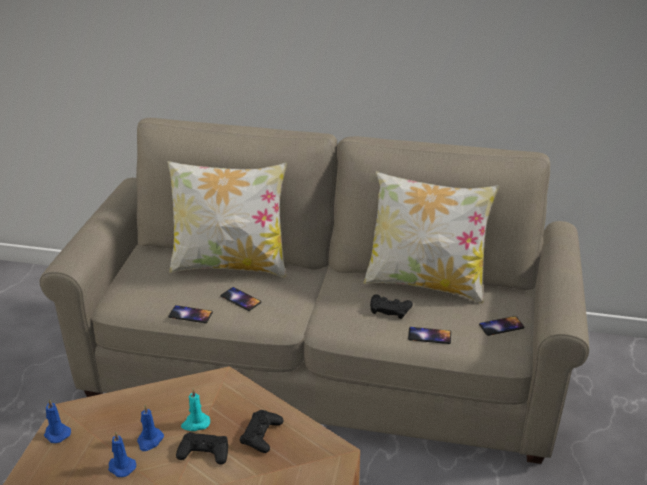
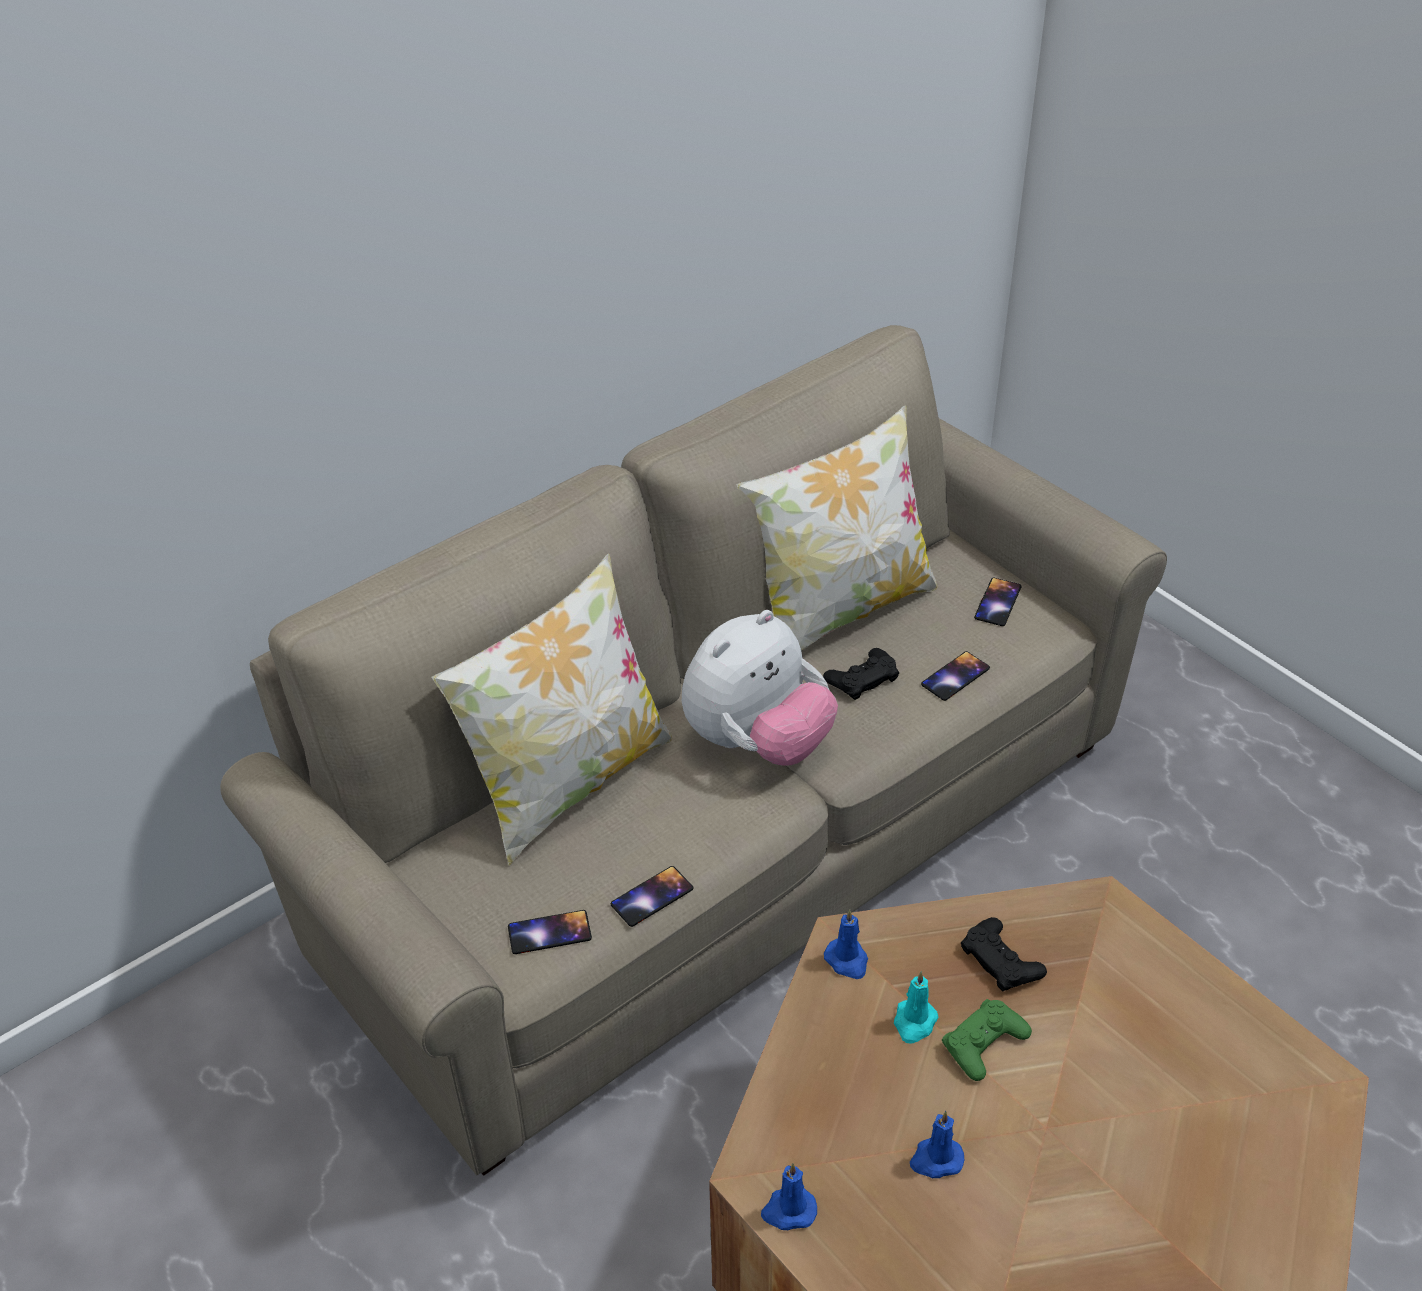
camera: 50 degrees left, 10 degrees up
blue candle [137,405,164,451] -> blue candle moved to [824,909,868,979]
black game controller [176,432,228,465] -> green game controller [942,999,1032,1081]
phone [221,287,261,311] -> phone moved to [508,910,592,954]
none -> plush toy [682,610,838,766]

